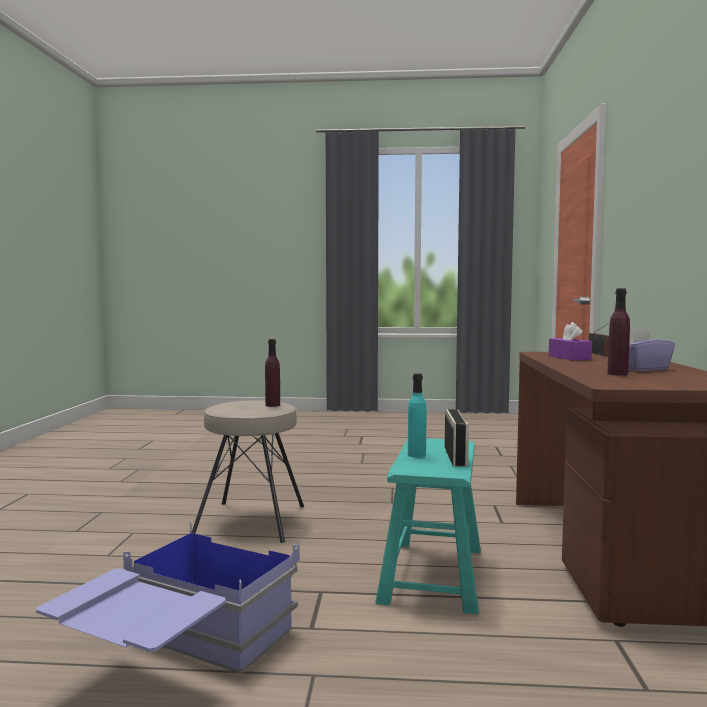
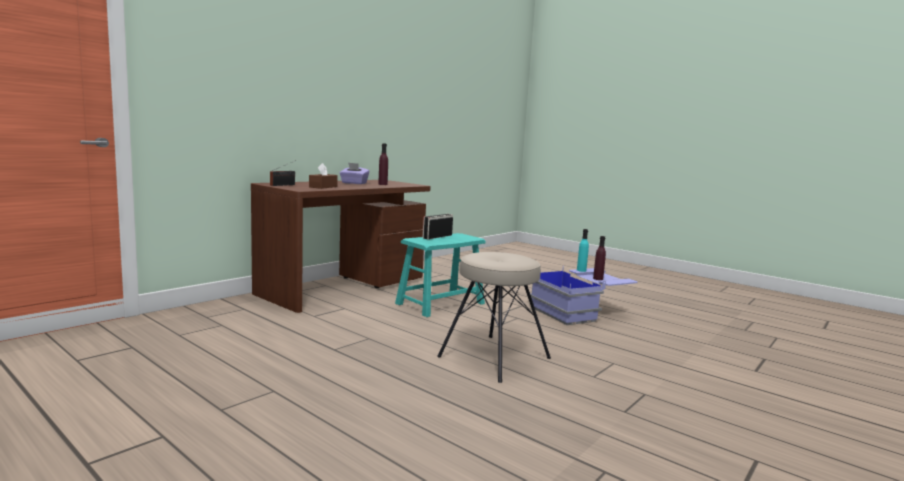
camera: 145 degrees left, 5 degrees up
purple bottle [265,339,280,407] -> purple bottle moved to [593,236,606,280]
turquoise bottle [408,373,426,458] -> turquoise bottle moved to [577,229,589,272]
purple tissue box [549,322,592,360] -> brown tissue box [309,163,338,189]

